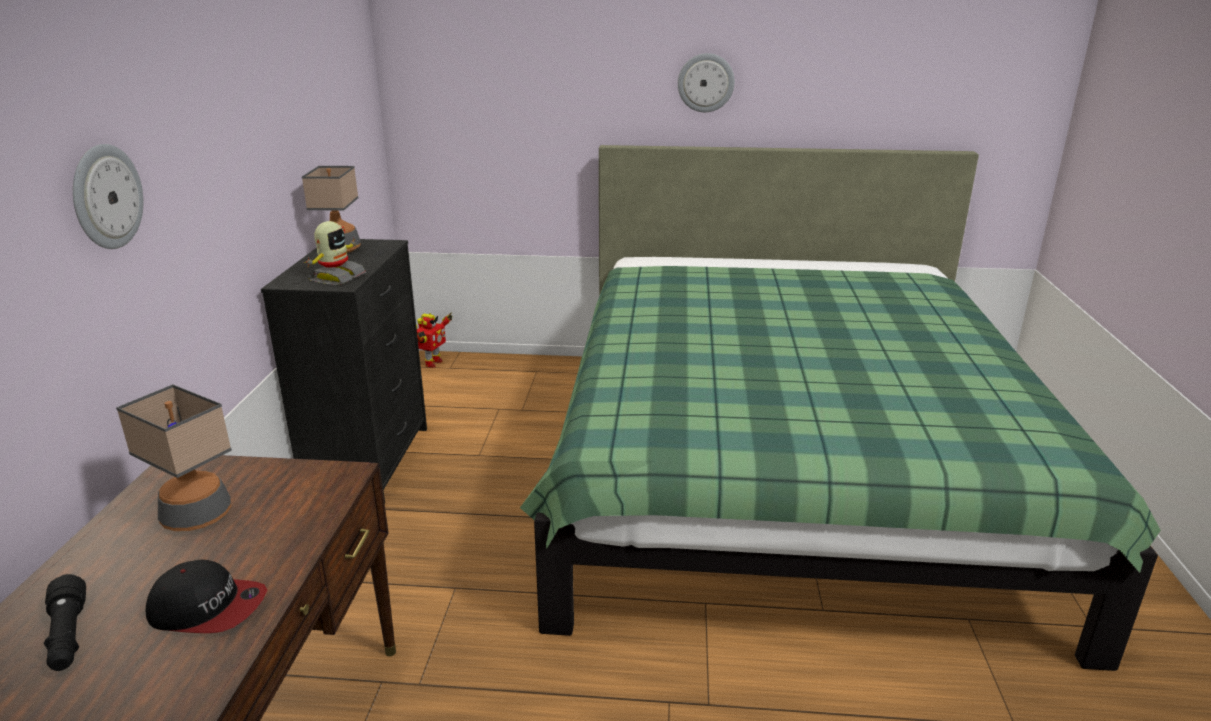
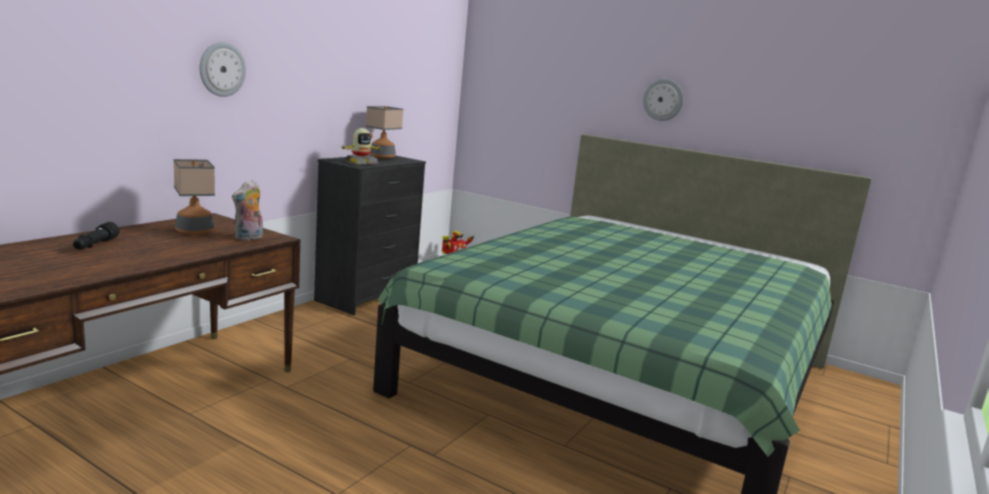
camera: 25 degrees right, 10 degrees down
cap [146,560,267,633] -> none
none -> plush toy [232,180,263,241]

